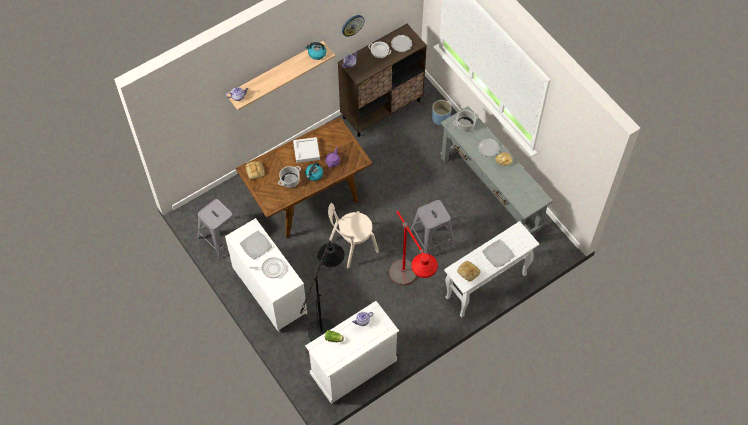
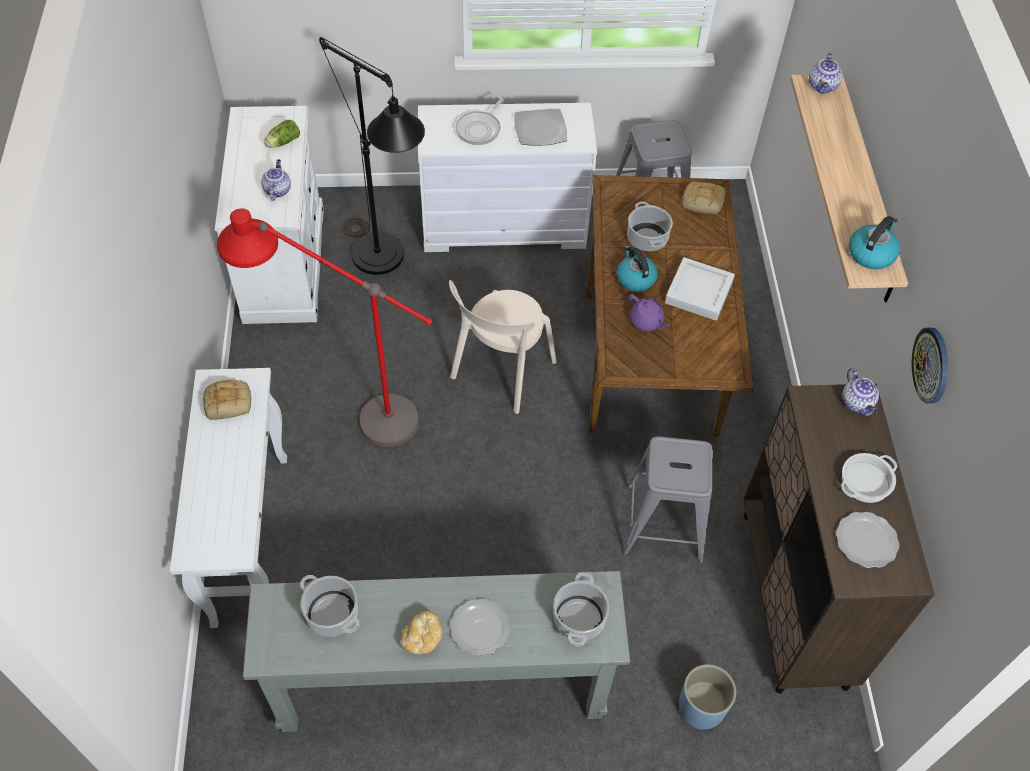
camera: 120 degrees right, 5 degrees down
beige chair [328,203,379,268] -> beige chair turned 150 degrees counterclockwise [449,280,557,414]
grey stool [410,200,454,253] -> grey stool moved to [623,436,713,563]
plate [482,239,515,268] -> none
none -> cooking pot [300,575,359,637]

